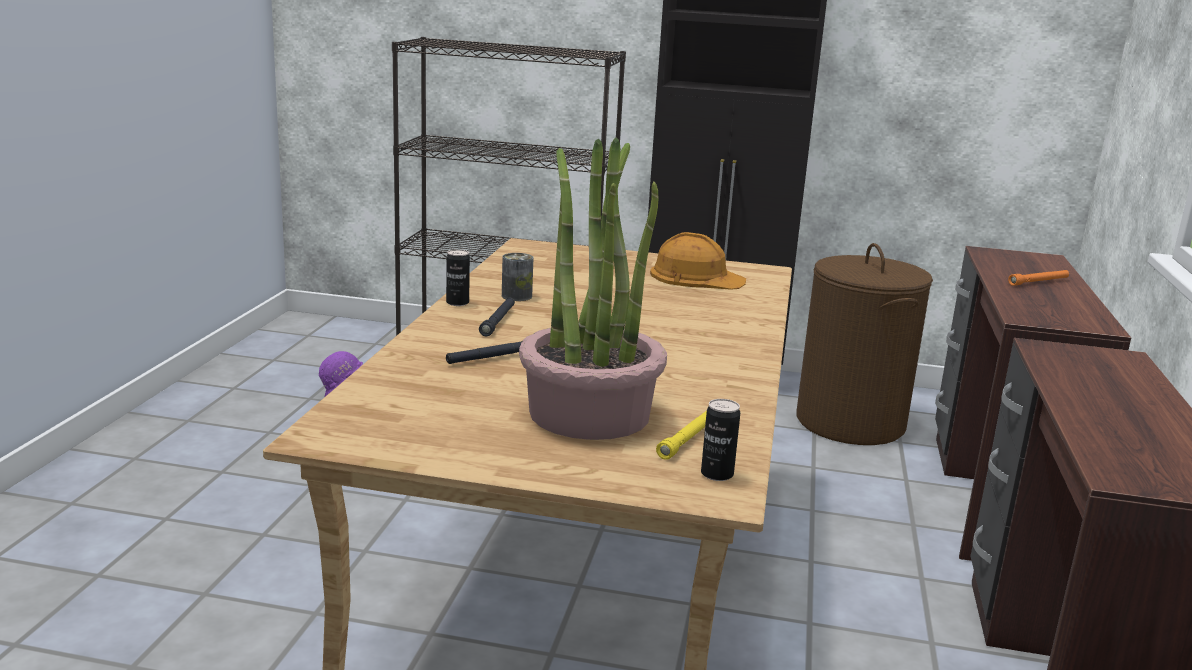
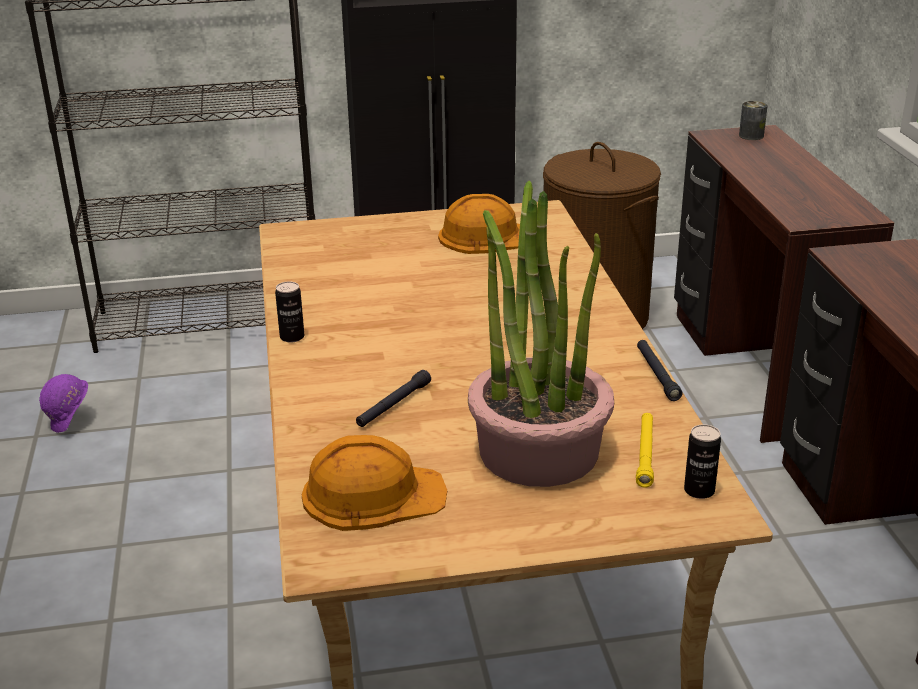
camera: 20 degrees left, 10 degrees up
black flashlight [479,297,515,336] -> black flashlight moved to [637,340,683,401]
can [502,253,533,301] -> can moved to [739,101,768,140]
orange flashlight [1008,270,1069,286] -> none
none -> orange hard hat [302,435,447,531]

